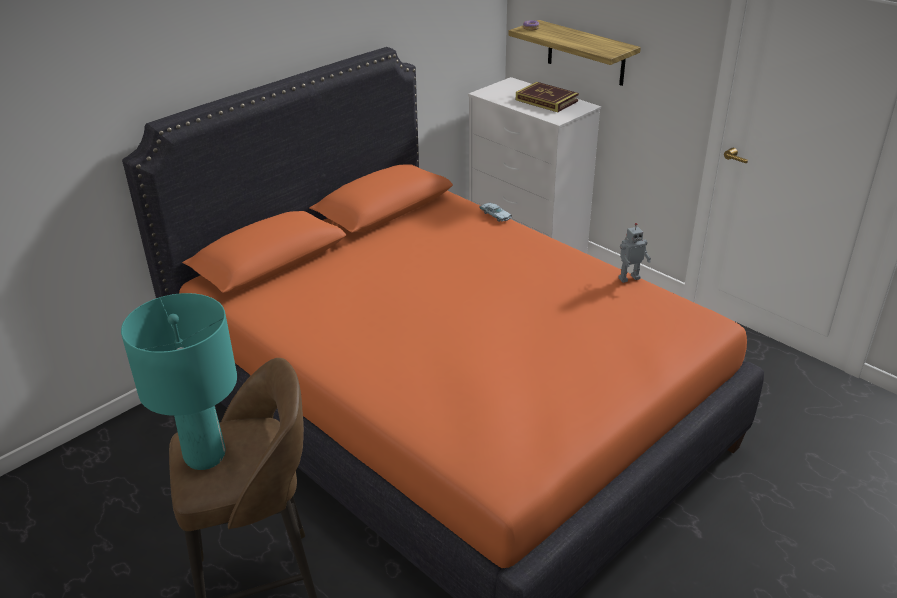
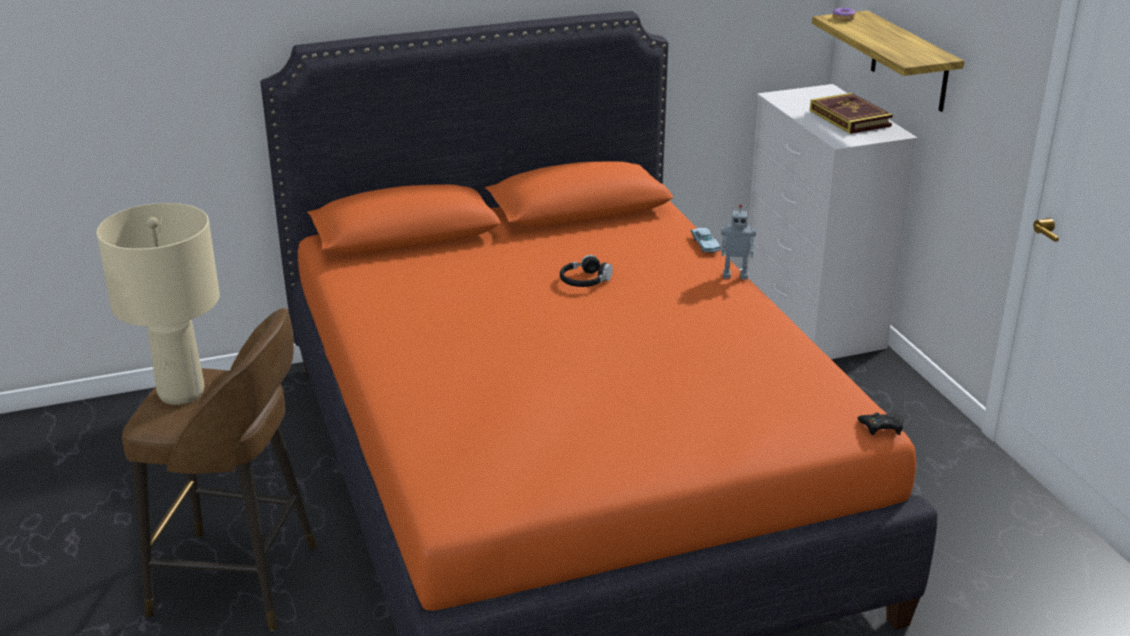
camera: 25 degrees right, 5 degrees down
turquoise table lamp [121,293,237,470] -> beige table lamp [96,203,220,405]
toy robot [618,223,651,283] -> toy robot moved to [721,204,756,280]
none -> black headphones [560,255,613,287]
none -> black game controller [857,412,904,436]

